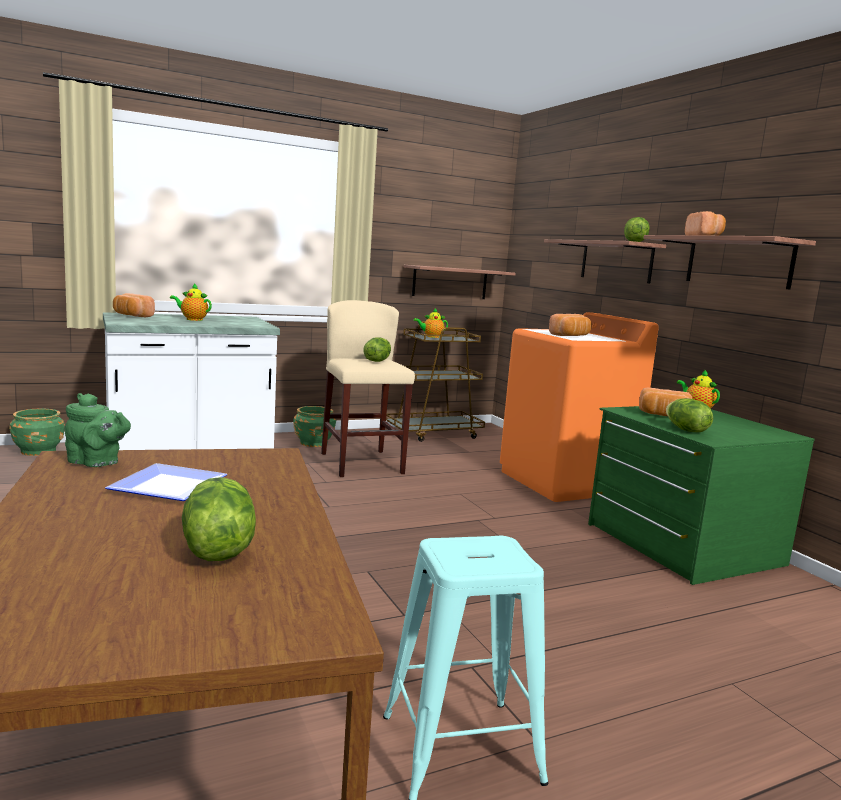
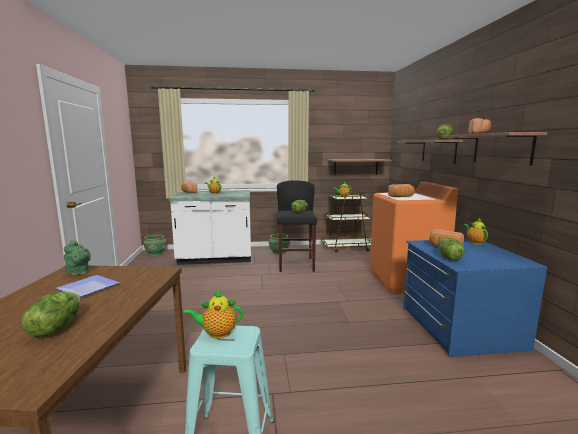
camera: 20 degrees right, 0 degrees up
beige stool [321,300,415,477] -> black stool [277,180,317,272]
green dresser [588,406,815,585] -> blue dresser [403,239,548,357]
none -> teapot [183,290,243,339]

